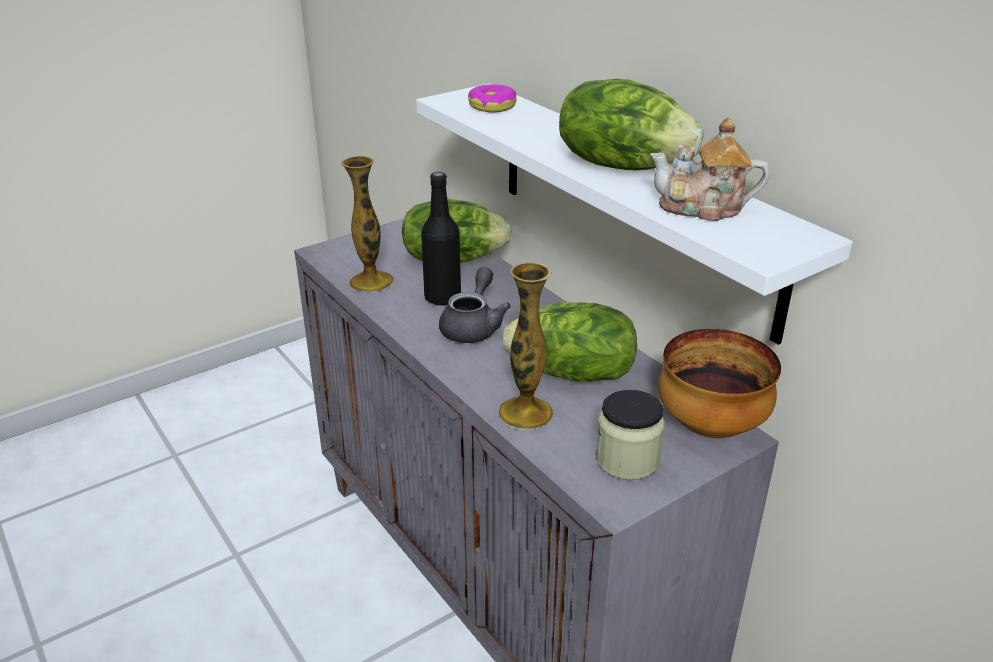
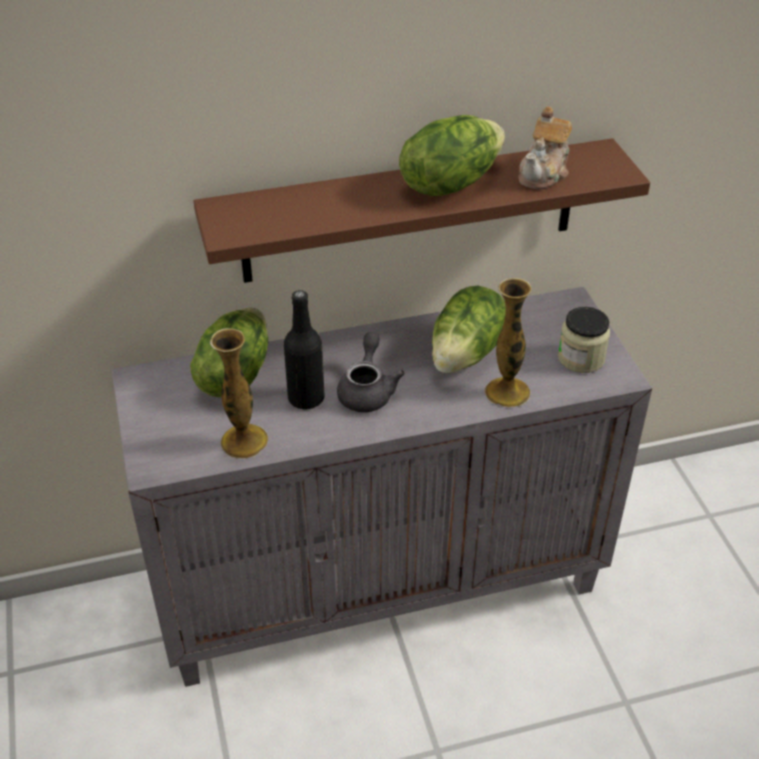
camera: 70 degrees left, 10 degrees up
white shelf [416,83,853,345] -> brown shelf [194,138,650,283]
grey teapot [439,267,511,343] -> grey teapot turned 60 degrees clockwise [337,332,405,412]
donut [468,84,517,112] -> none
bowl [658,329,781,438] -> none

